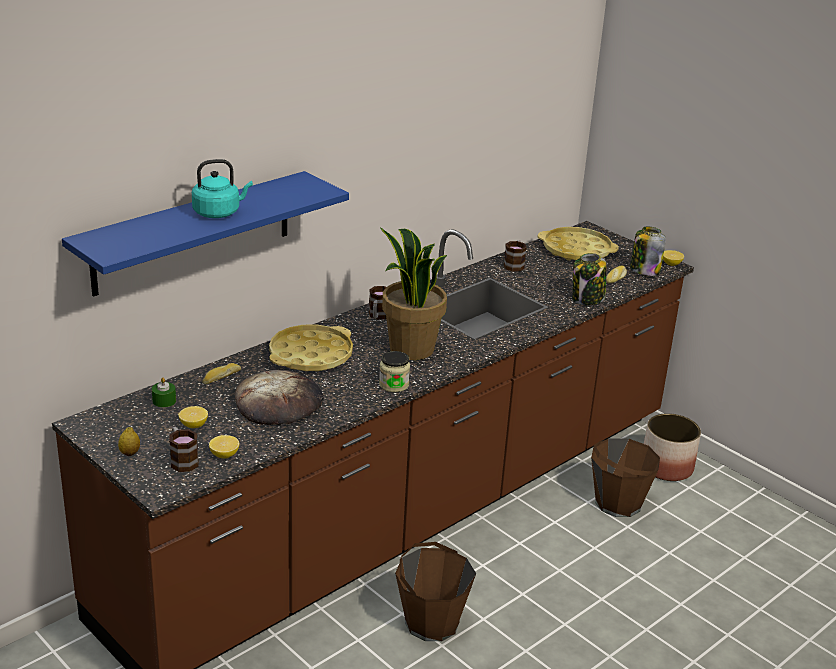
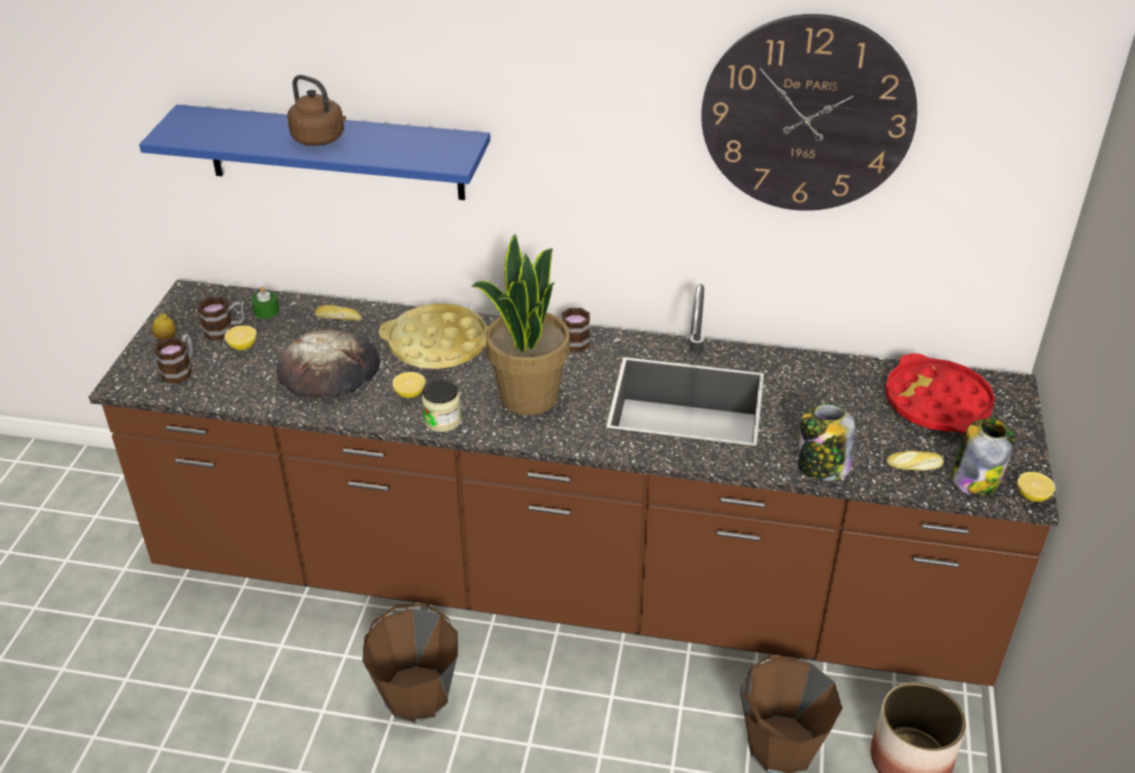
camera: 55 degrees right, 10 degrees up
turquoise kettle [192,159,253,218] -> brown kettle [287,75,346,146]
lemon [209,435,239,459] -> lemon moved to [393,372,425,398]
mug [503,240,527,272] -> mug moved to [198,297,244,340]
yellow tray [538,227,619,260] -> red tray [885,353,995,433]
none -> wall clock [701,14,917,211]

